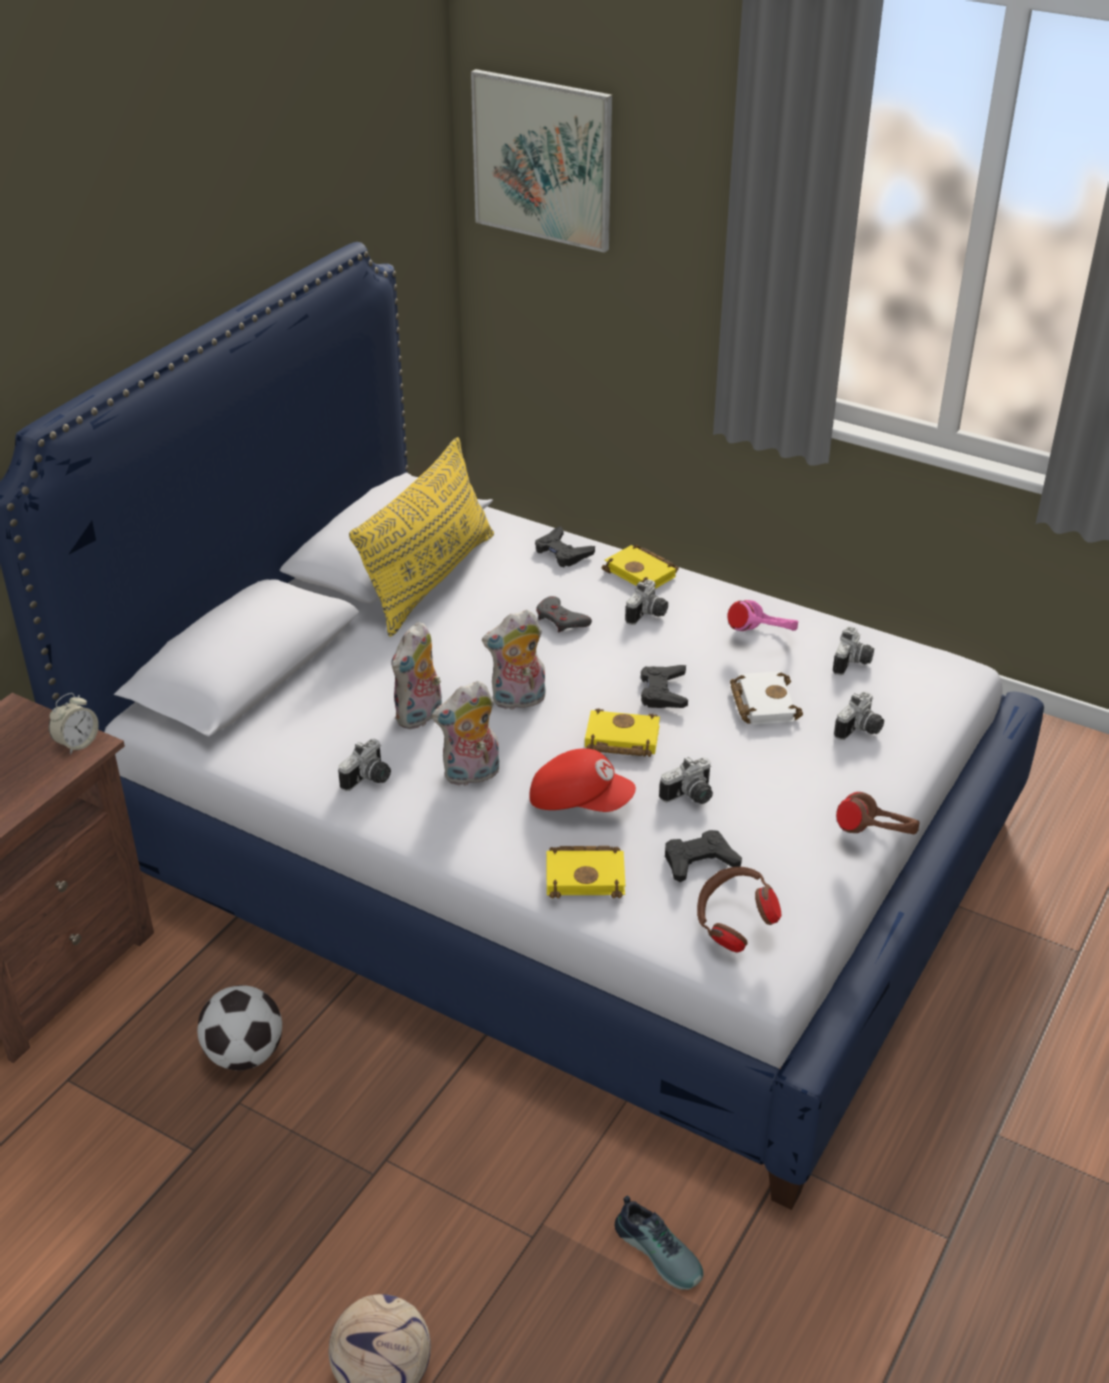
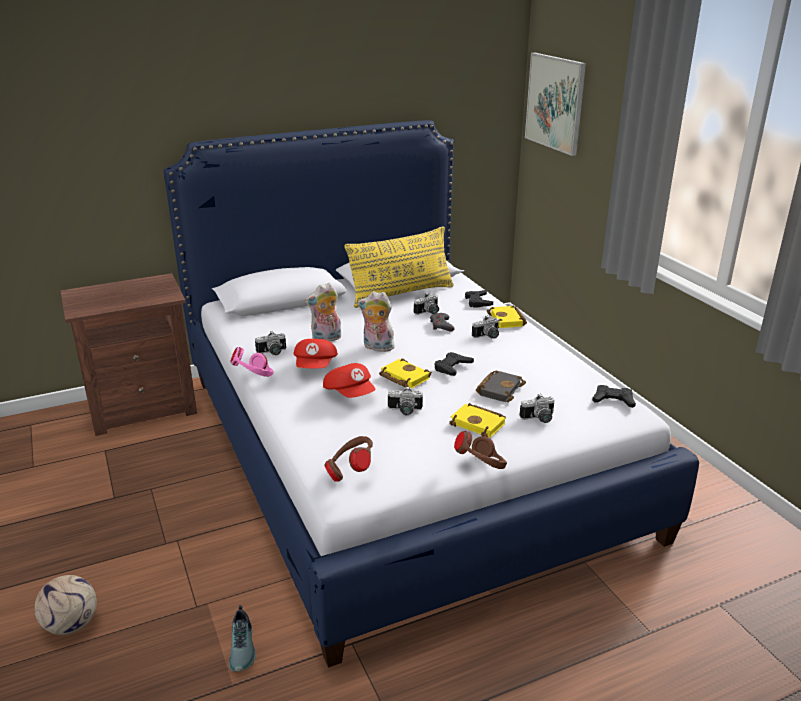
camera: 35 degrees right, 10 degrees down
alarm clock [49,693,99,755] -> none
football [197,985,282,1070] -> none
plush toy [432,681,499,787] -> red cap [293,339,338,368]
yellow book [547,846,625,898] -> yellow book moved to [449,403,506,438]
black game controller [665,830,742,882] -> black game controller moved to [592,385,636,408]
pink headphones [727,600,798,631] -> pink headphones moved to [230,347,274,377]
white book [730,671,803,725] -> black book [476,370,526,402]
camera [833,626,874,675] -> camera moved to [414,293,439,315]

